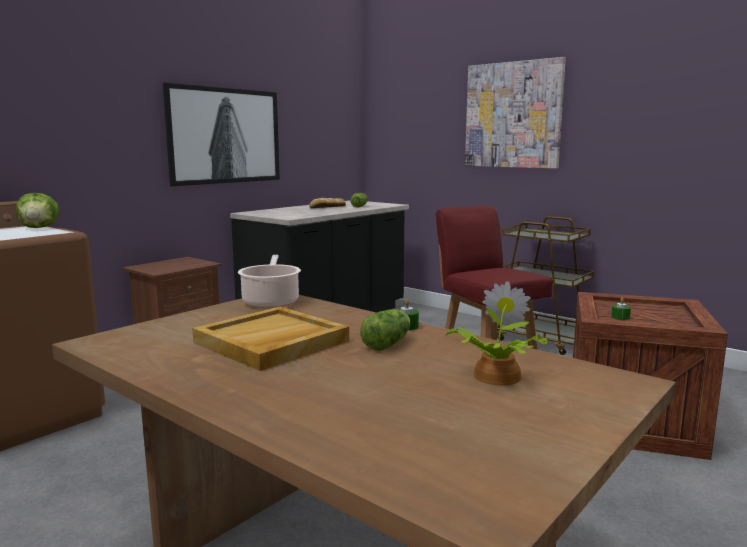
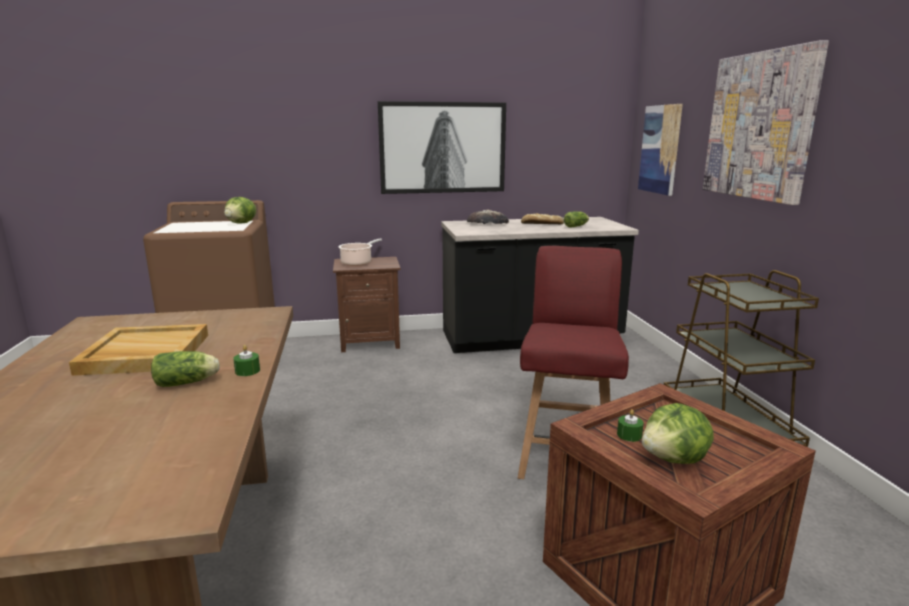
camera: 40 degrees right, 5 degrees up
cooking pot [238,255,301,308] -> cooking pot moved to [338,239,382,266]
potted plant [446,281,547,386] -> none
none -> bread [467,209,509,224]
none -> picture [638,104,683,196]
none -> lettuce [642,403,714,464]

